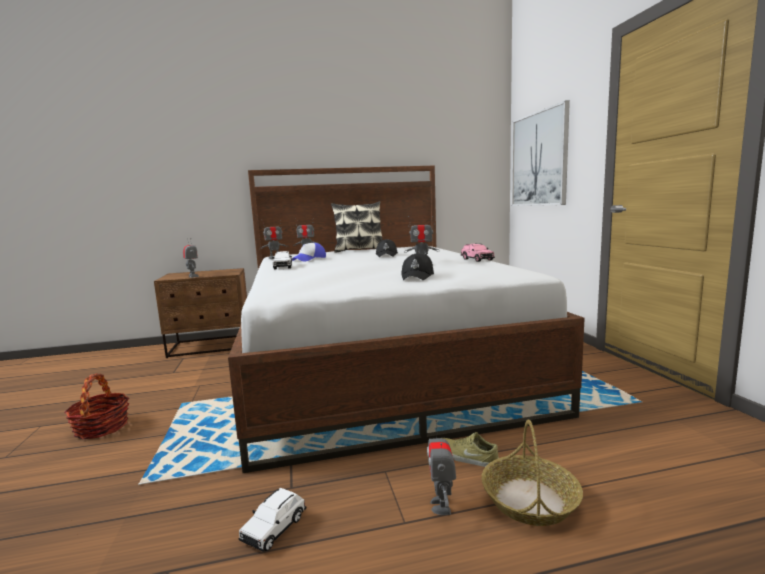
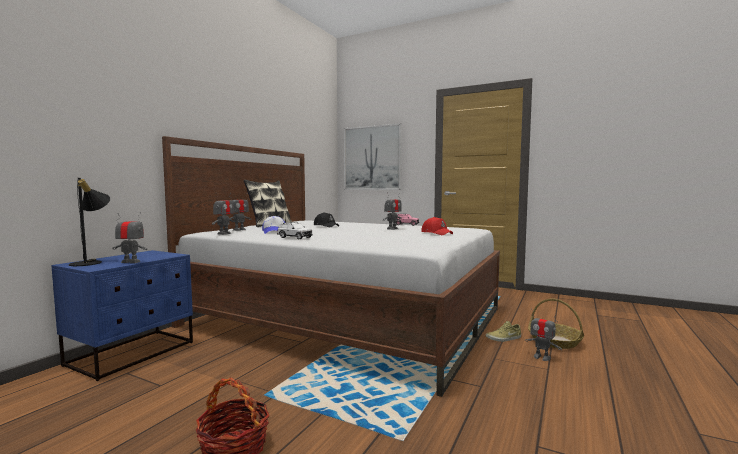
camera: 50 degrees left, 5 degrees down
brown nightstand [154,268,247,358] -> blue nightstand [51,250,193,381]
white toy car [239,488,306,552] -> none
black cap [401,253,434,280] -> red cap [421,217,453,235]
none -> black table lamp [69,178,110,266]

